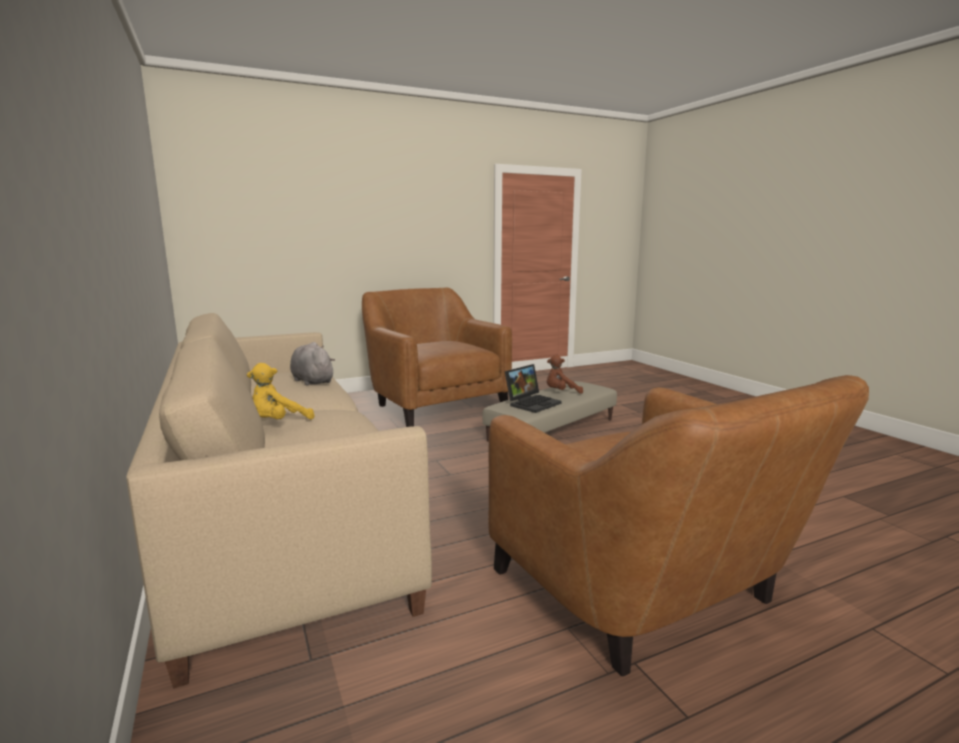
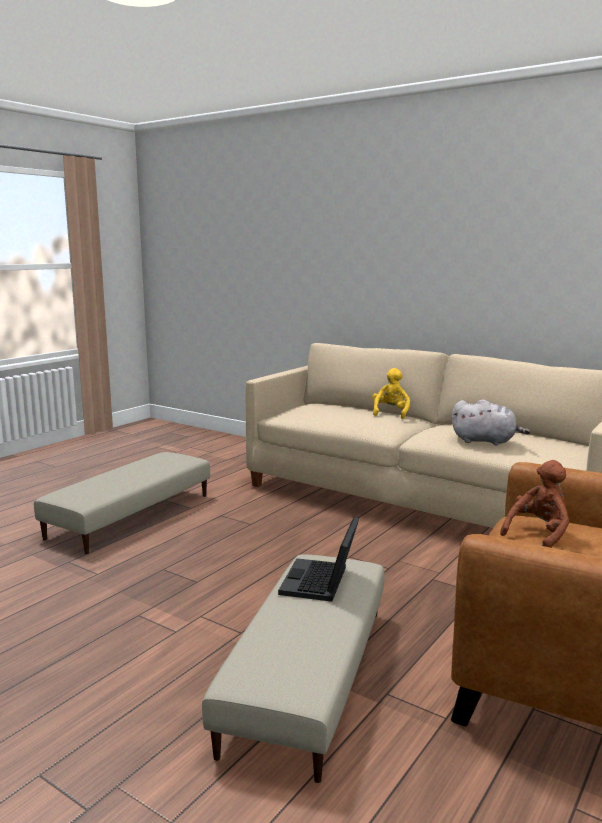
camera: 150 degrees right, 0 degrees up
brown armchair [488,375,869,676] -> beige ottoman [34,452,210,554]
brown plush toy [546,355,583,394] -> brown plush toy moved to [500,460,569,548]

